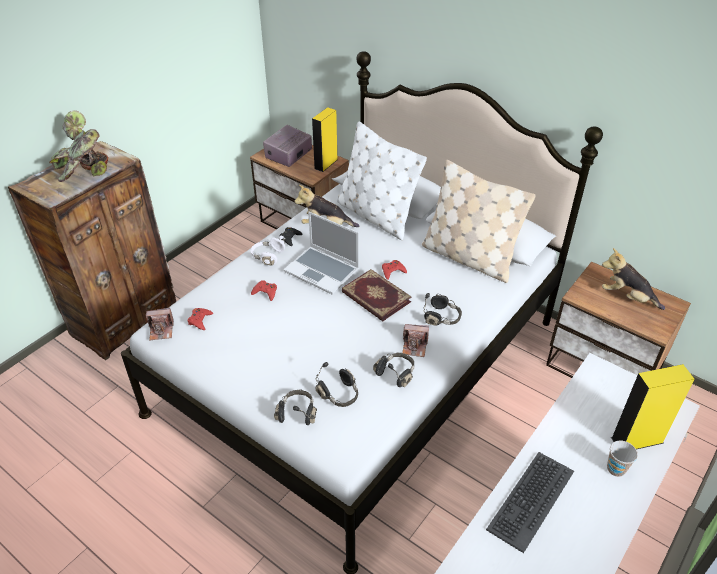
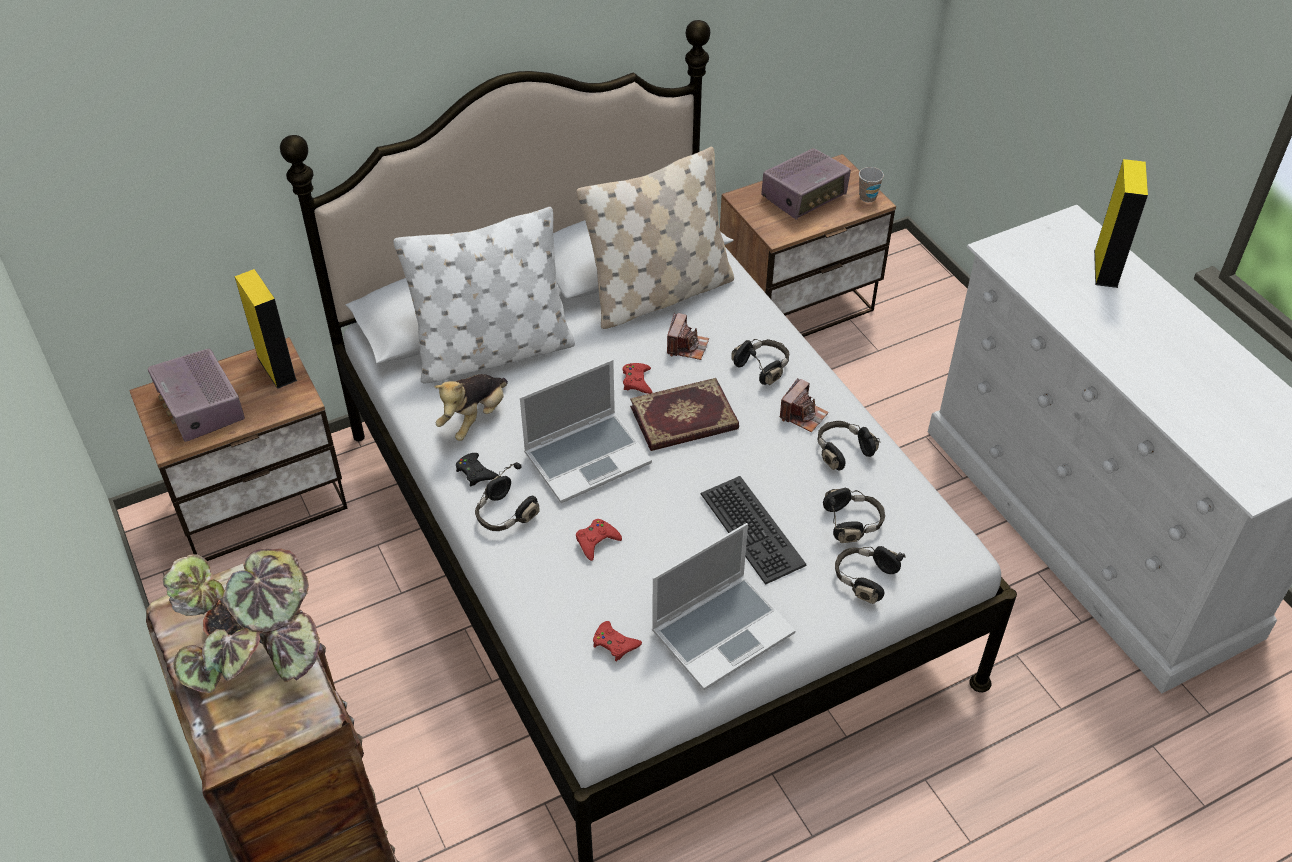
camera: 65 degrees left, 5 degrees up
camera [146,308,174,340] -> camera moved to [667,313,709,360]
white headphones [251,236,286,266] -> black headphones [475,462,540,531]
keyboard [486,452,574,553] -> keyboard moved to [701,476,807,585]
plush toy [602,248,665,310] -> radio [761,148,851,220]
cup [607,441,638,477] -> cup moved to [859,167,884,202]
none -> laptop [652,523,796,690]

